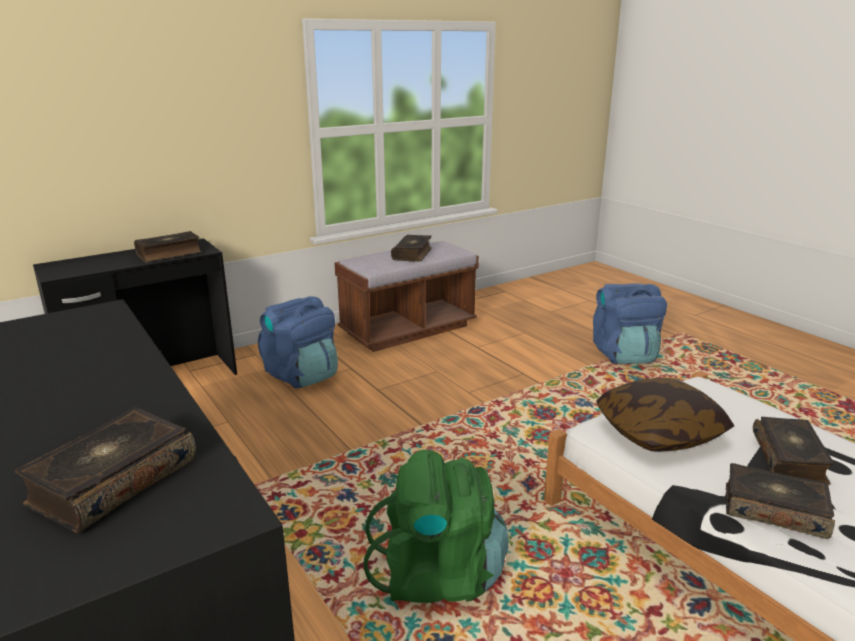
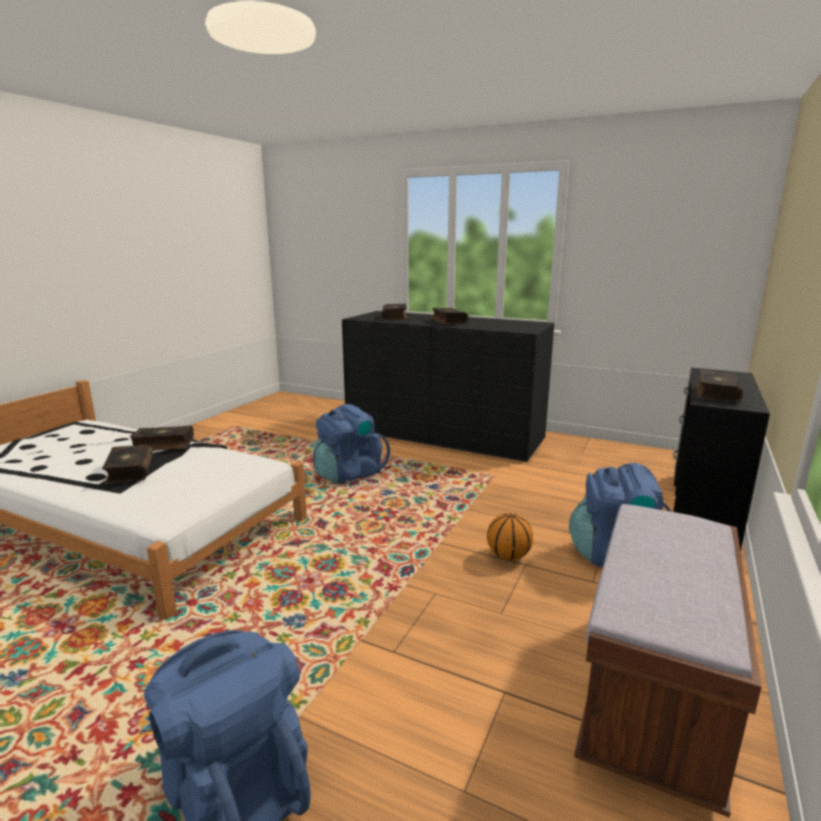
camera: 150 degrees right, 5 degrees down
green backpack [364,449,509,603] -> blue backpack [313,404,390,484]
book [391,235,432,262] -> book moved to [431,308,468,324]
pillow [596,378,734,452] -> none
none -> basketball [487,513,533,560]

